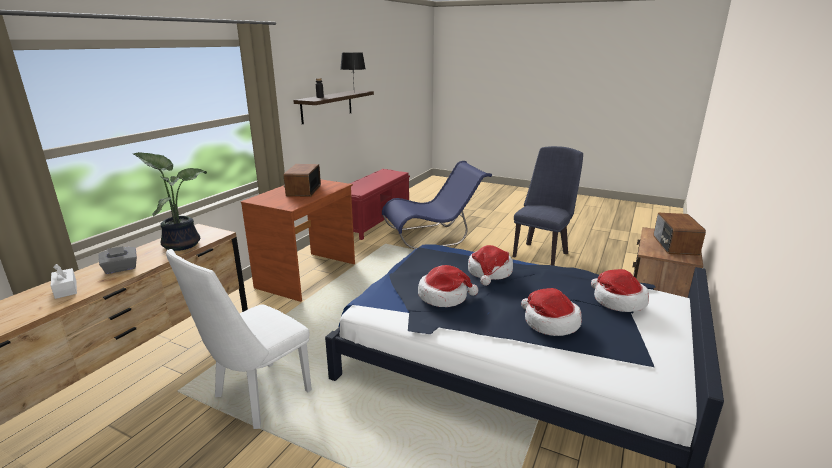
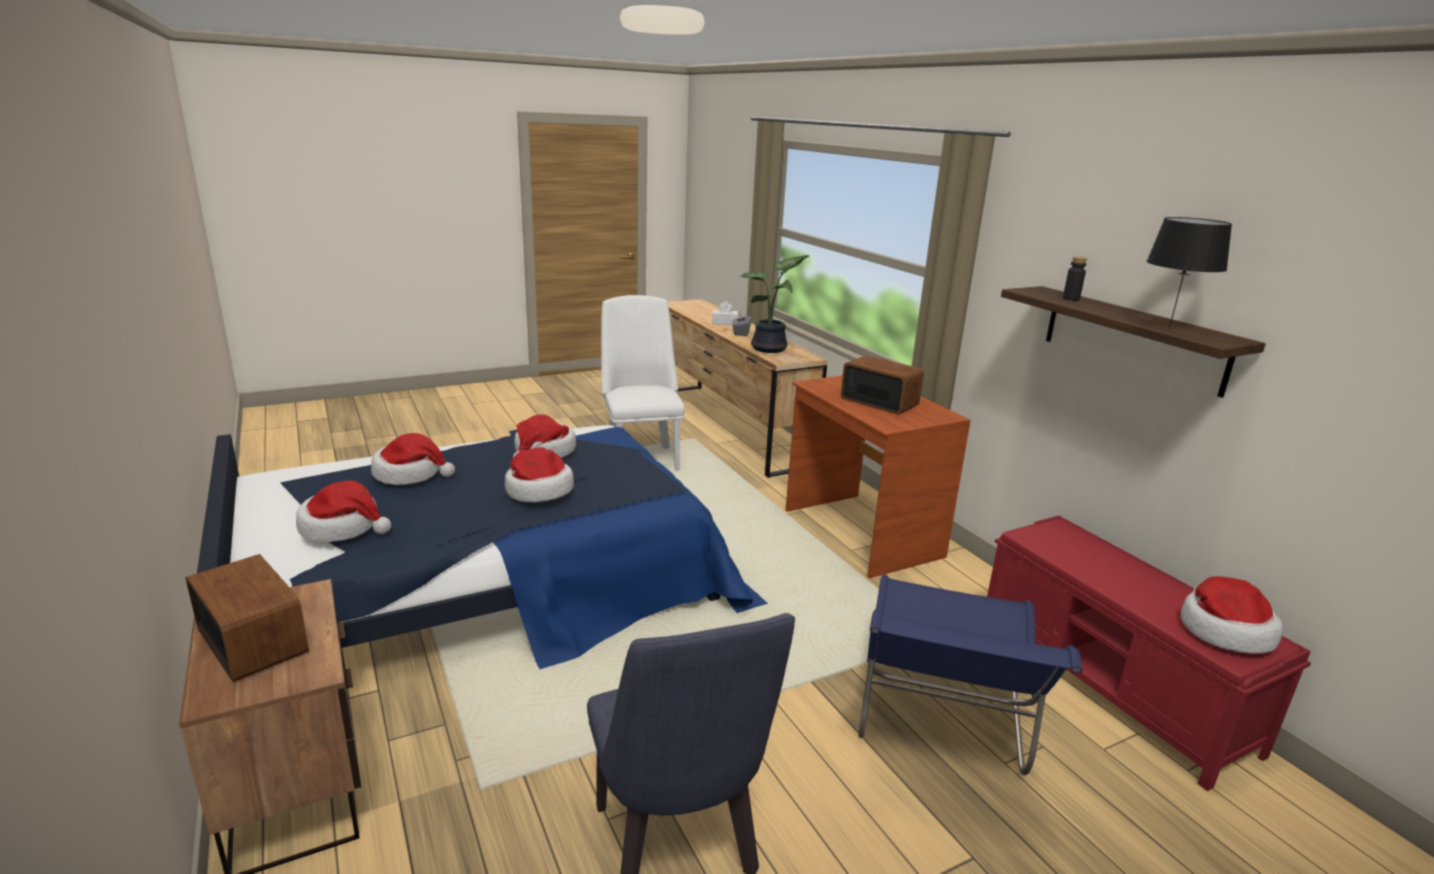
camera: 125 degrees right, 0 degrees up
none -> hat [1181,576,1283,654]

